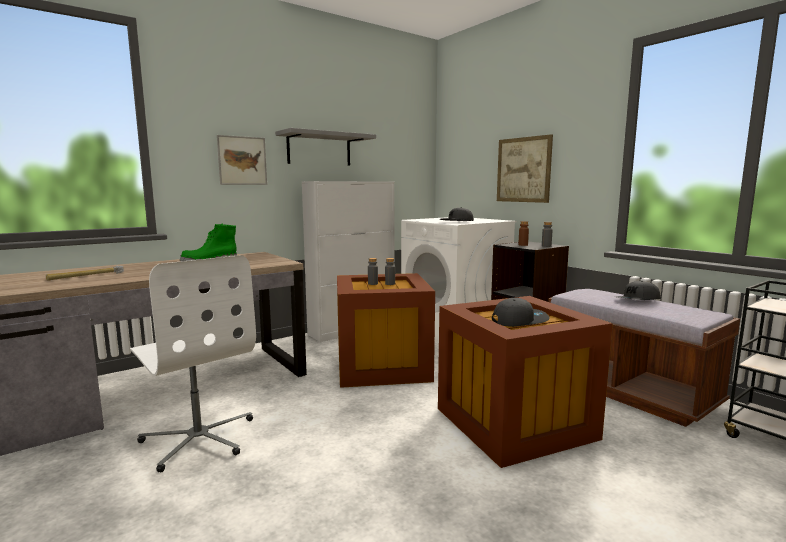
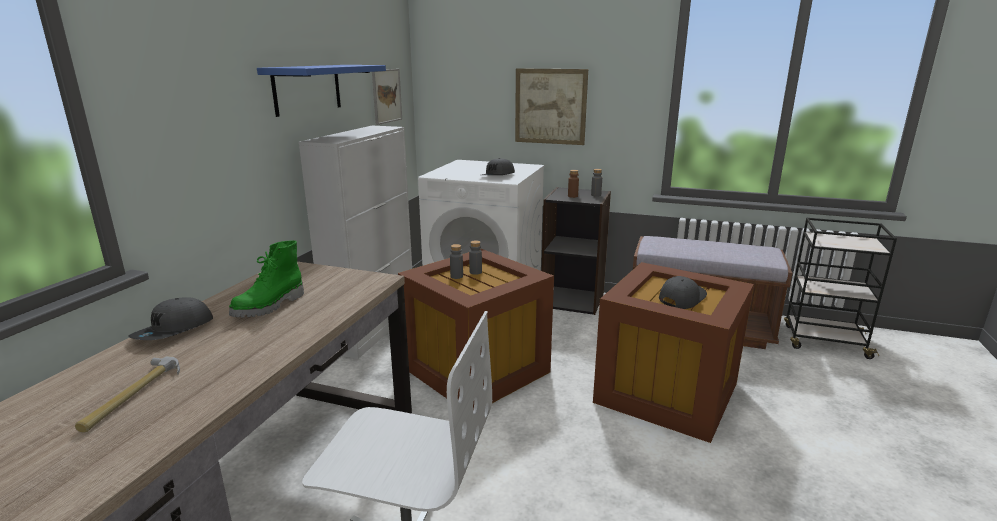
camera: 35 degrees left, 10 degrees up
picture [217,135,267,185] -> picture moved to [372,69,402,125]
grey shelf [275,128,376,166] -> blue shelf [257,65,386,117]
grey cap [617,281,661,300] -> grey cap moved to [128,298,213,340]

